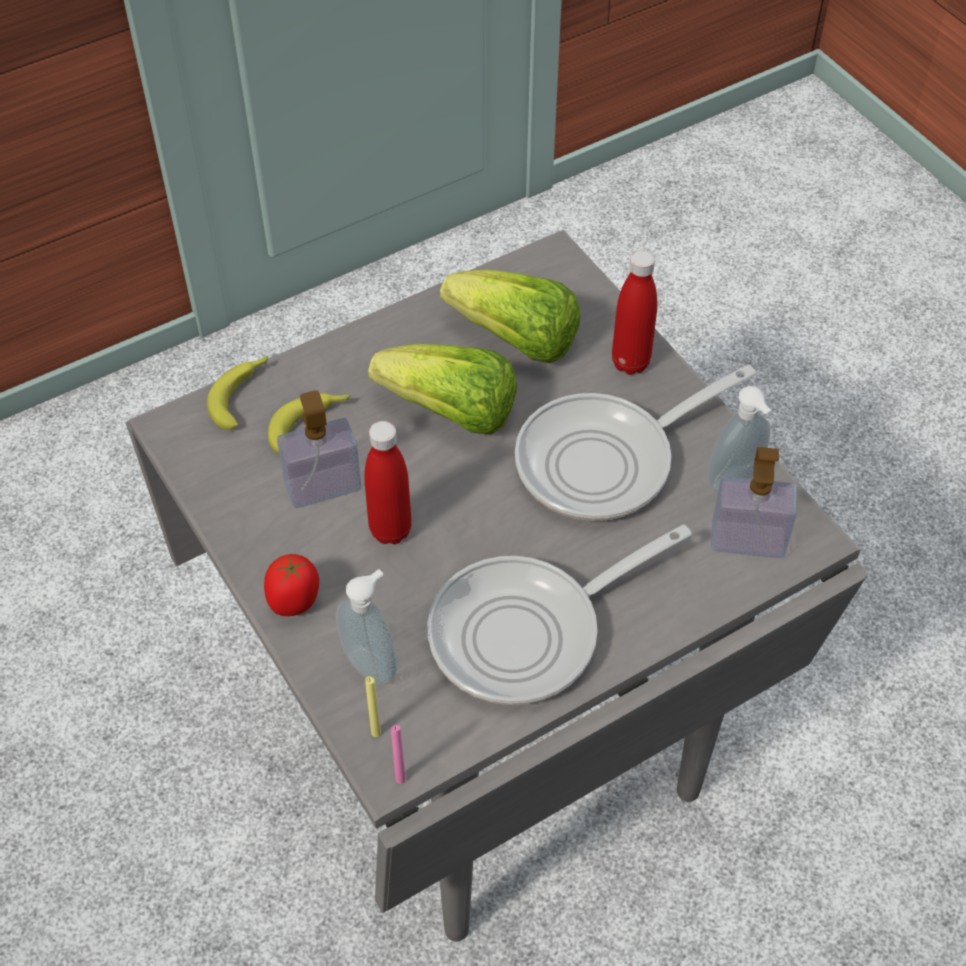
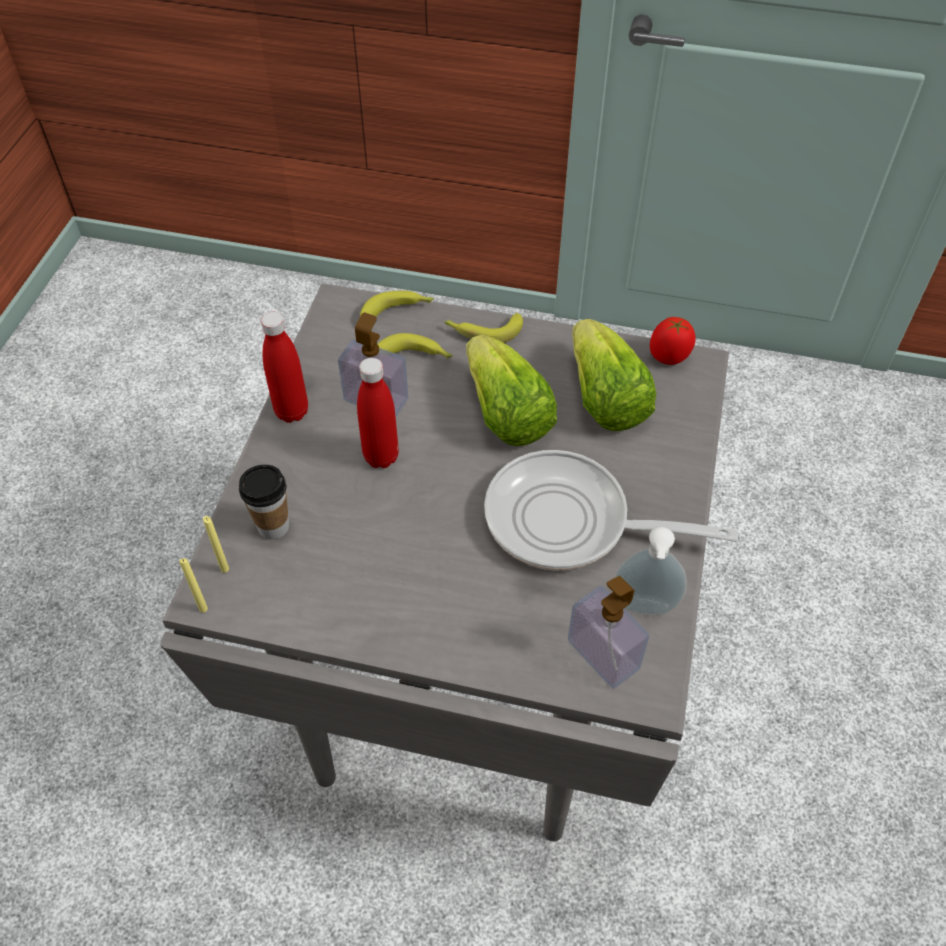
camera: 45 degrees right, 0 degrees up
tomato [264,554,319,616] -> tomato moved to [650,317,696,365]
soap dispenser [336,569,398,685] -> cup [239,465,289,540]
pink candle [391,725,406,784] -> yellow candle [179,558,208,613]
frying pan [428,524,692,705] -> none
red bottle [612,250,657,375] -> red bottle moved to [261,312,308,423]
none -> banana [444,313,523,343]

